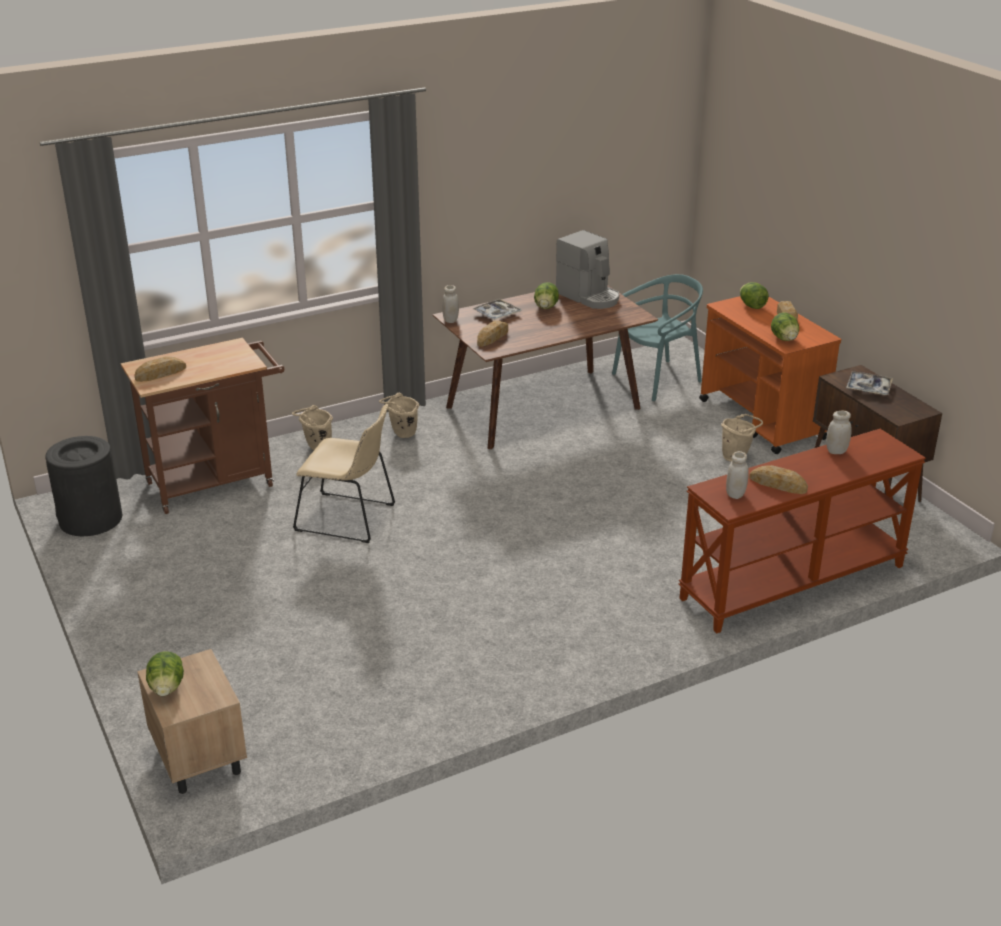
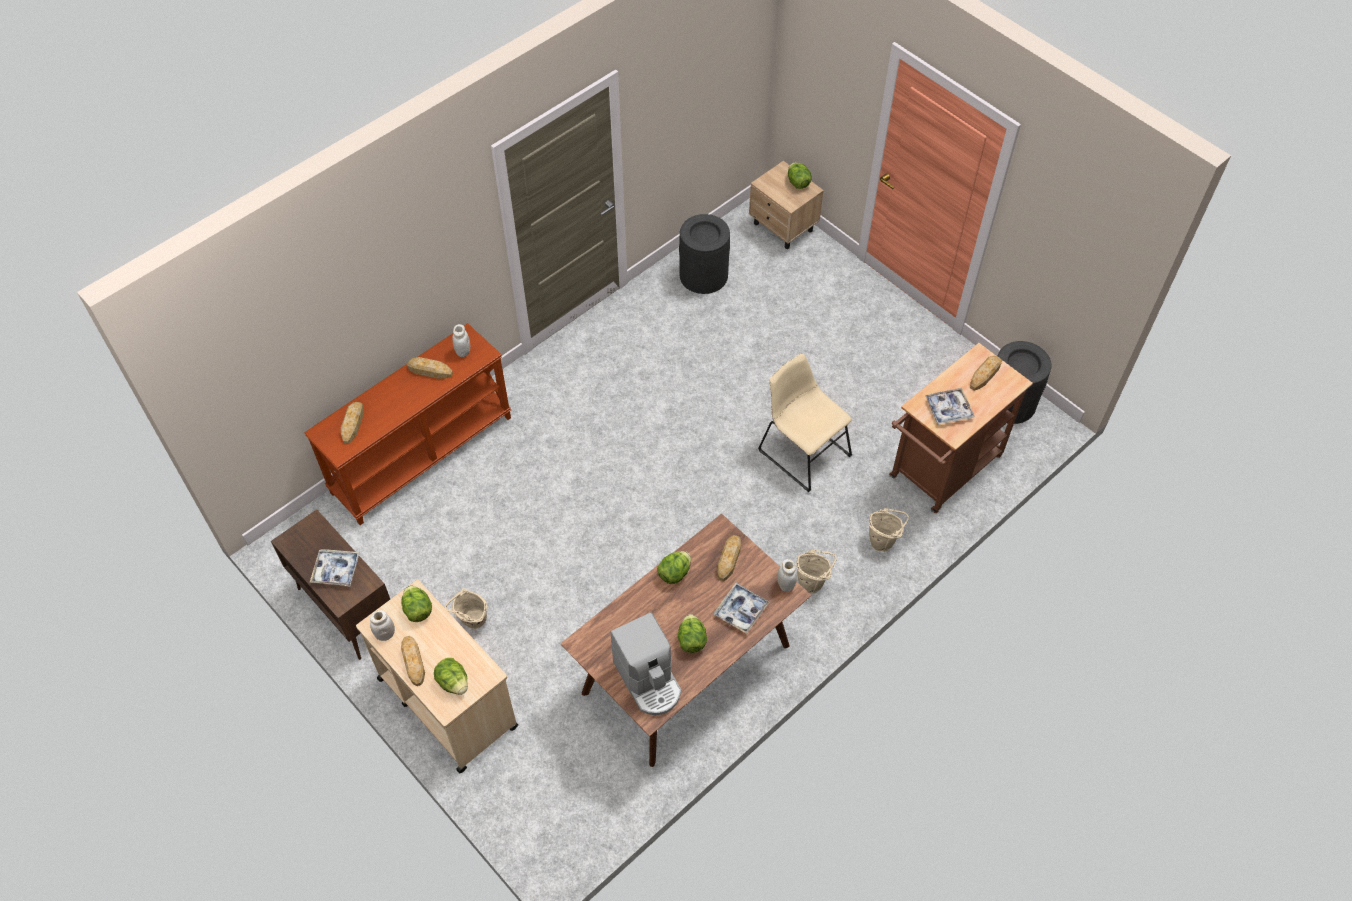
camera: 165 degrees right, 25 degrees up
beige chair [293,404,395,543] -> beige chair turned 45 degrees clockwise [758,353,852,492]
coffee machine [556,230,619,309] -> coffee machine turned 150 degrees counterclockwise [611,612,681,715]
turquoise chair [612,274,703,401] -> none
orange cart [699,296,841,454] -> beige cart [356,580,518,774]
white jar [826,411,852,454] -> white jar moved to [370,610,395,641]
none -> bread [341,402,364,444]
none -> lettuce [657,551,691,584]
none -> black trash can [679,214,730,294]
none -> tray [925,388,974,425]

